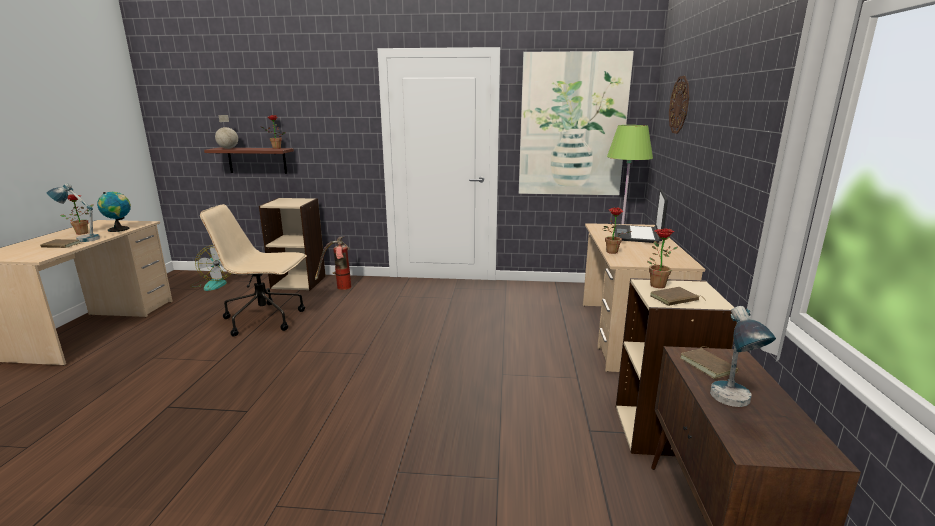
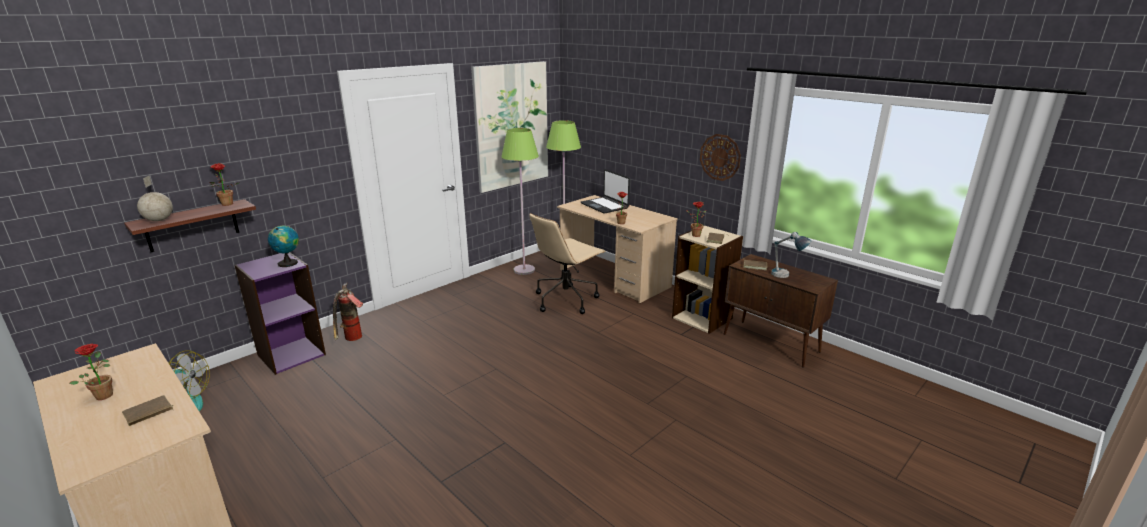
camera: 50 degrees left, 5 degrees up
table lamp [47,183,100,242] -> none
globe [97,192,131,232] -> globe moved to [268,226,299,267]
beige office chair [200,204,307,337] -> beige office chair moved to [529,213,606,314]
beige bookcase [259,198,326,290] -> purple bookcase [235,252,326,375]
wall clock [669,76,689,134] -> wall clock moved to [700,134,741,181]
none -> green floor lamp [501,128,539,275]

